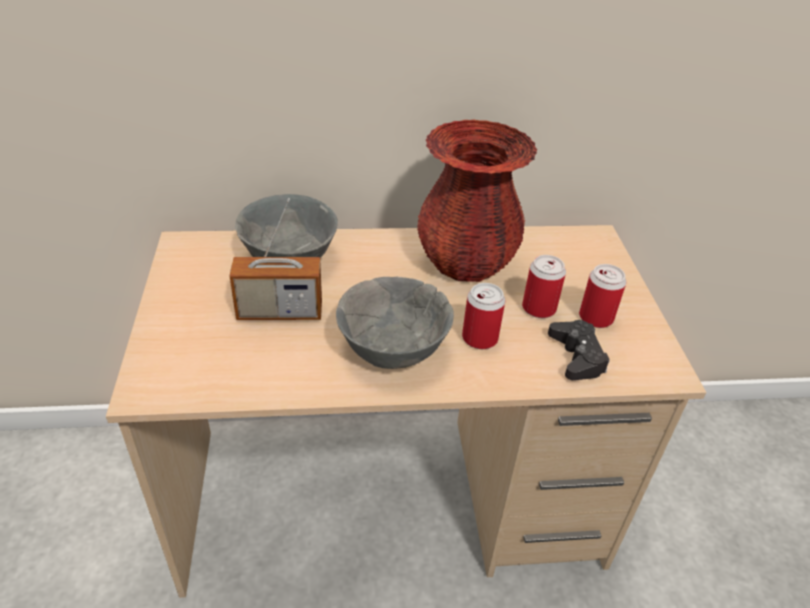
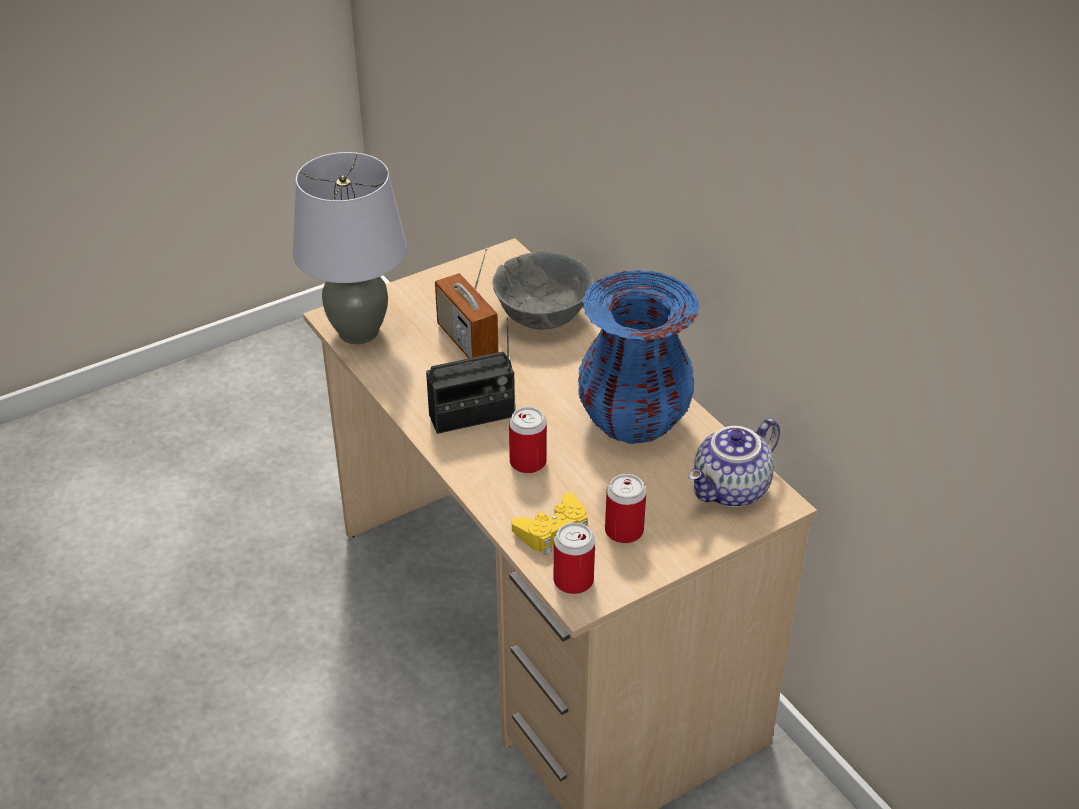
camera: 65 degrees right, 0 degrees up
grey bowl [336,277,454,369] -> radio [426,317,515,434]
red vase [417,119,537,282] -> blue vase [578,270,700,444]
can [522,255,566,318] -> can moved to [554,522,595,594]
black game controller [548,320,610,380] -> yellow game controller [512,493,588,555]
none -> grey table lamp [293,152,407,344]
none -> teapot [688,419,780,507]

